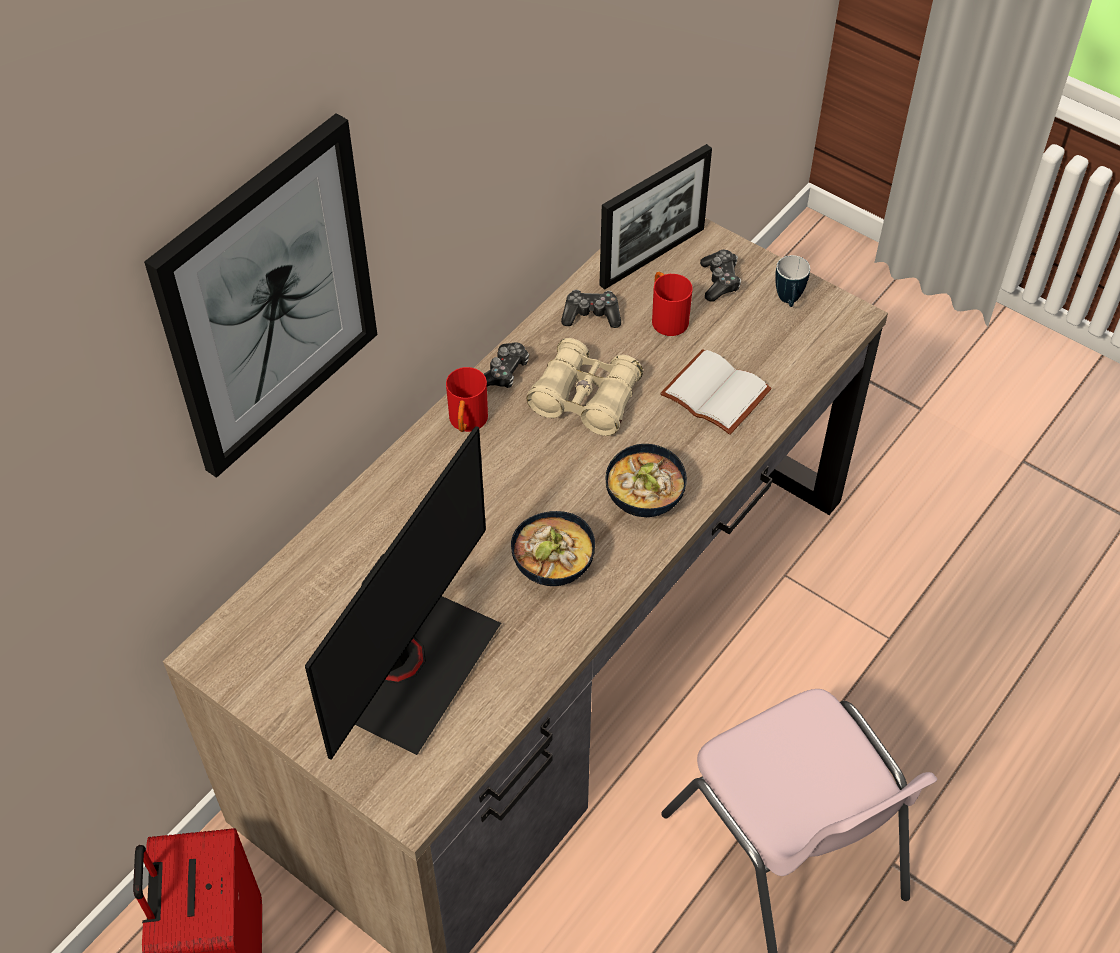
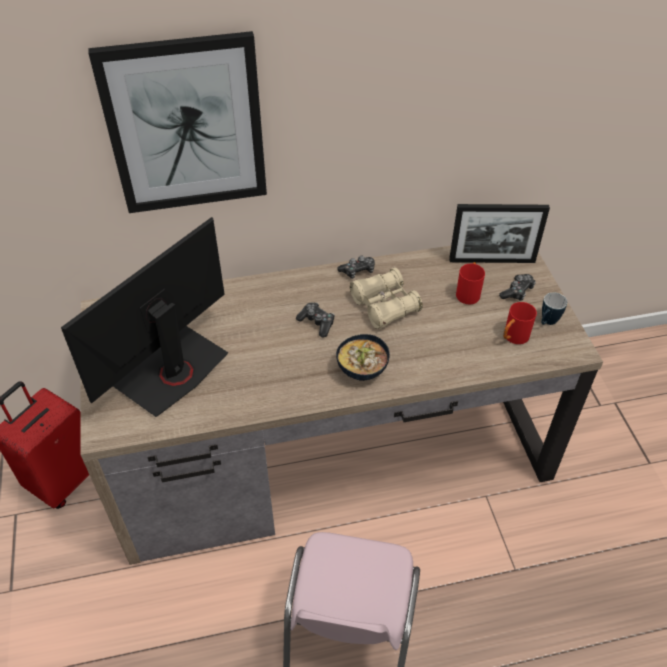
camera: 40 degrees right, 5 degrees down
monitor [305,426,501,760] -> monitor turned 150 degrees clockwise [61,217,229,417]
red mug [446,367,488,432] -> red mug moved to [503,302,537,344]
bowl [511,511,595,586] -> none
game controller [561,290,621,328] -> game controller moved to [296,303,335,338]
white book [660,349,772,435] -> none

